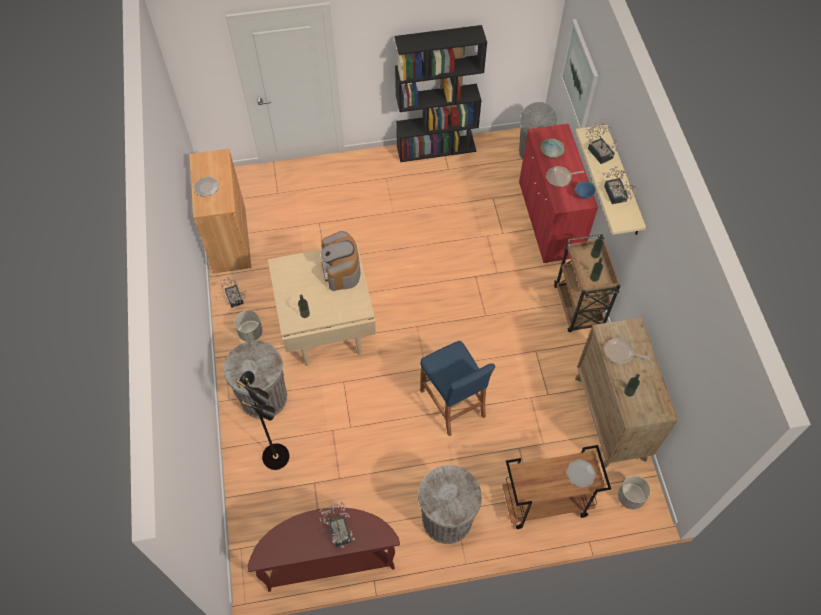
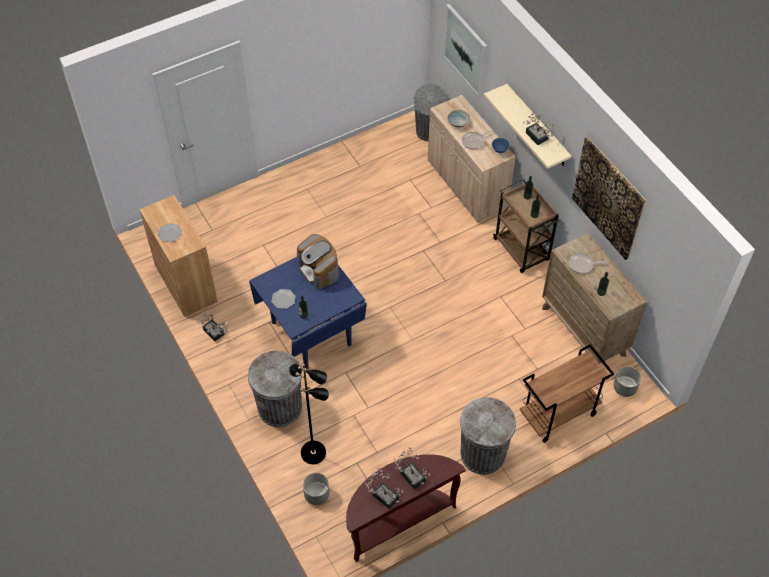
camera: 20 degrees left, 5 degrees down
grey planter [234,311,263,342] -> grey planter moved to [303,473,330,505]
beige dining table [268,243,376,366] -> blue dining table [249,257,367,369]
black bookcase [394,25,487,162] -> none
blue stool [420,341,495,436] -> none
red cabinet [519,124,598,263] -> beige cabinet [428,95,516,222]
plate [566,459,596,488] -> plate moved to [271,289,296,309]
potted plant [585,119,621,164] -> potted plant moved to [365,468,404,509]
none -> picture [572,137,646,260]

